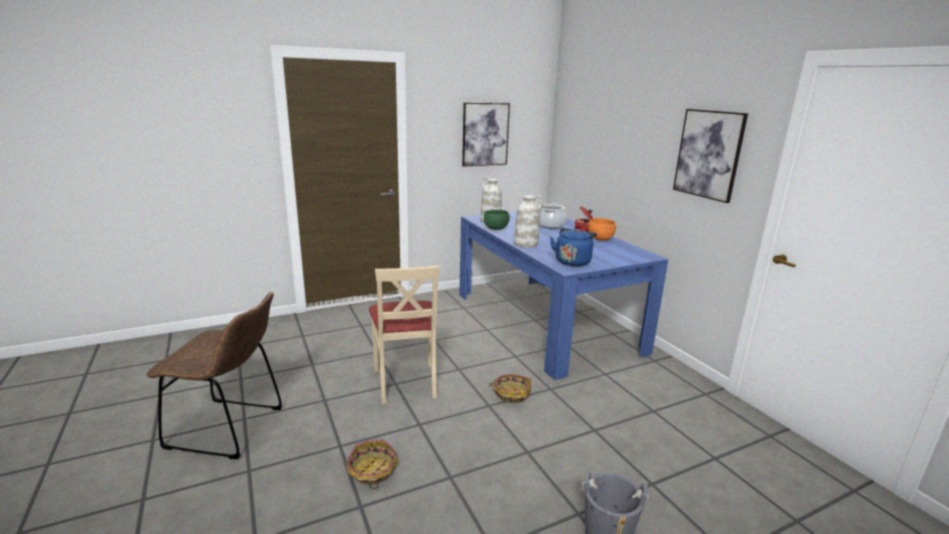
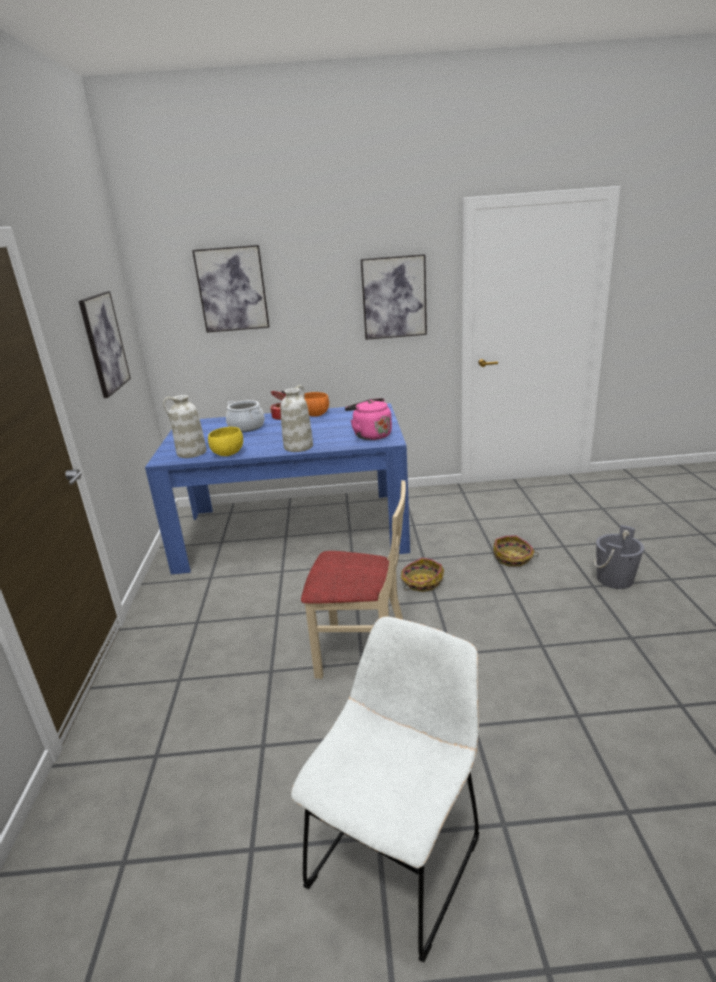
camera: 65 degrees left, 5 degrees up
brown chair [146,292,283,459] -> white chair [291,616,479,962]
basket [347,440,398,489] -> basket moved to [493,536,539,567]
green bowl [484,210,510,230] -> yellow bowl [208,427,243,456]
blue kettle [550,228,597,266] -> pink kettle [345,398,392,440]
none -> picture [192,245,270,333]

